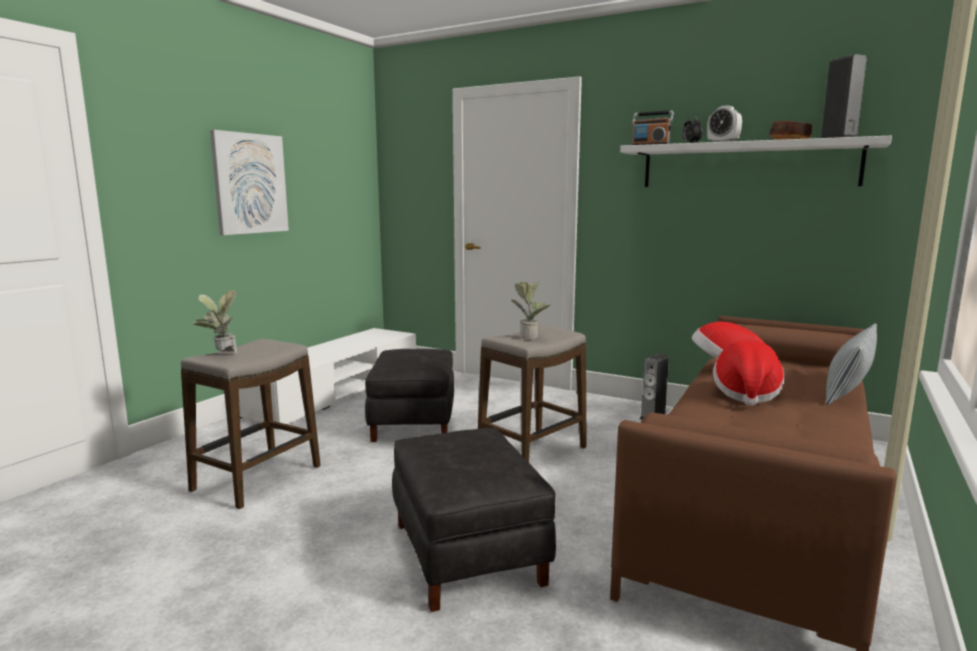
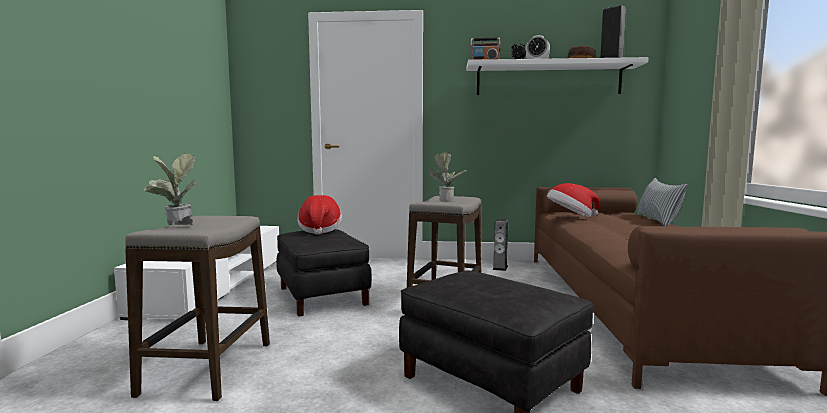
camera: 25 degrees left, 5 degrees down
picture [210,130,289,235] -> none
hat [713,340,784,406] -> hat moved to [298,195,342,235]

